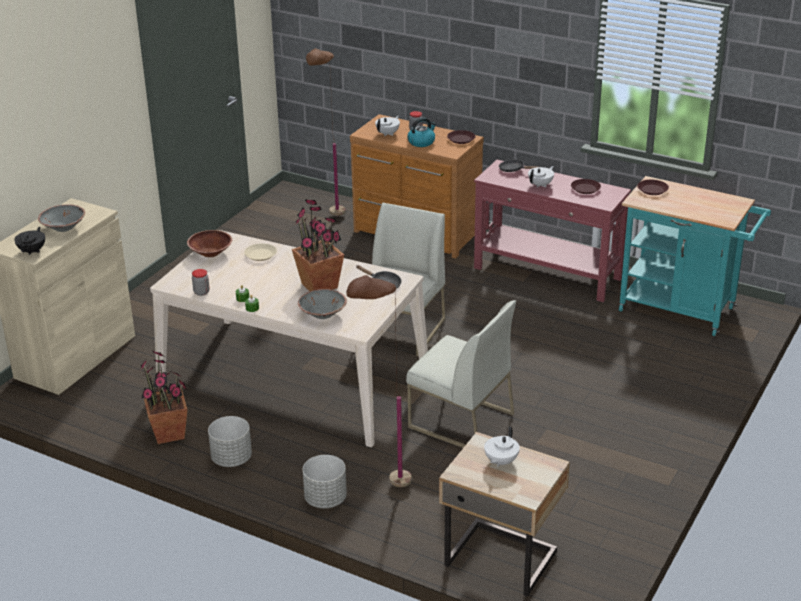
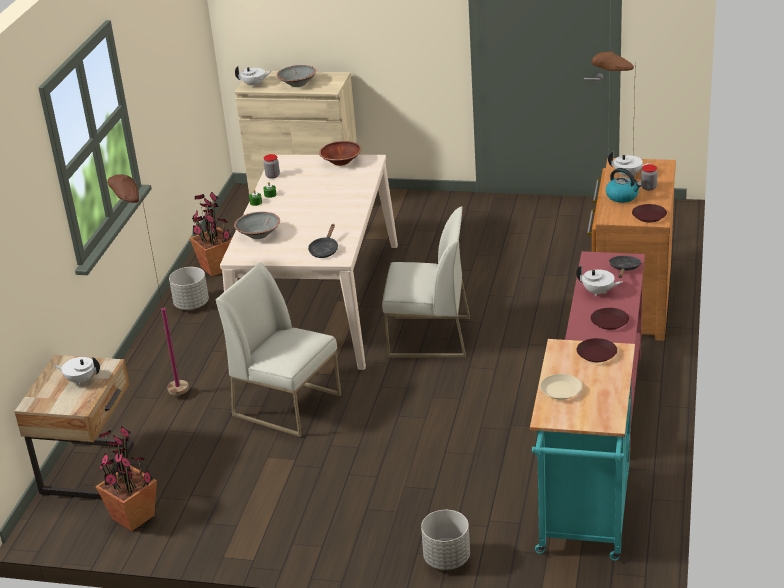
camera: 75 degrees right, 0 degrees up
black teapot [14,227,45,255] -> white teapot [235,66,272,86]
beige plate [244,243,277,261] -> beige plate moved to [540,374,582,399]
potted plant [292,200,344,291] -> potted plant moved to [95,425,157,531]
grey planter [303,455,347,508] -> grey planter moved to [421,510,470,570]
white chair [406,300,516,448] -> white chair turned 105 degrees clockwise [216,263,341,437]

